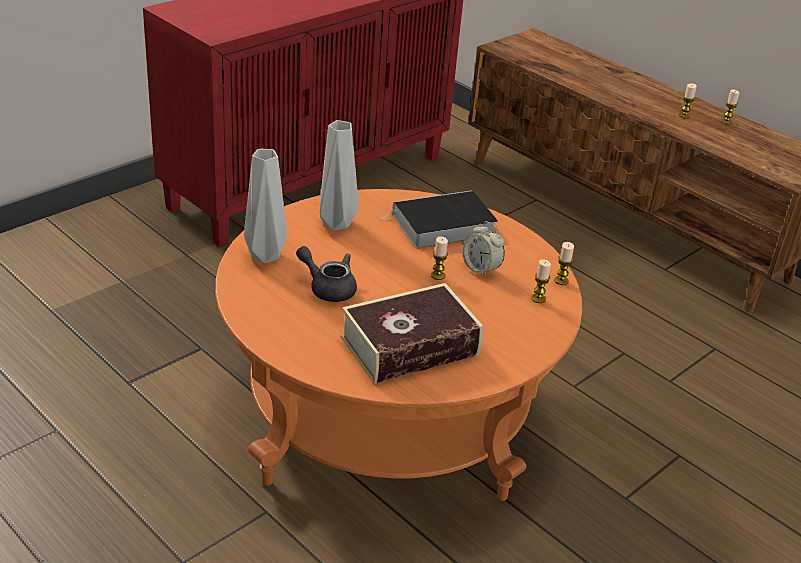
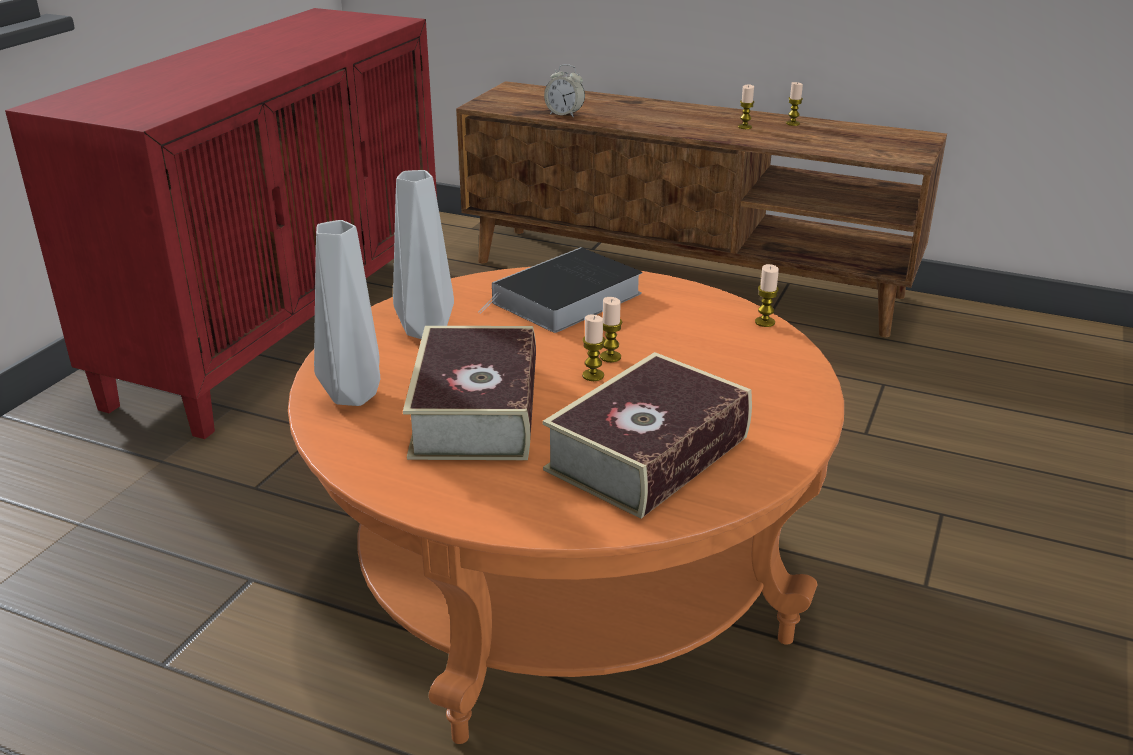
camera: 20 degrees left, 5 degrees down
grey teapot [296,246,357,302] -> book [403,326,536,460]
alarm clock [462,221,505,278] -> alarm clock moved to [544,64,585,118]
candle [531,259,551,303] -> candle moved to [582,315,605,381]

